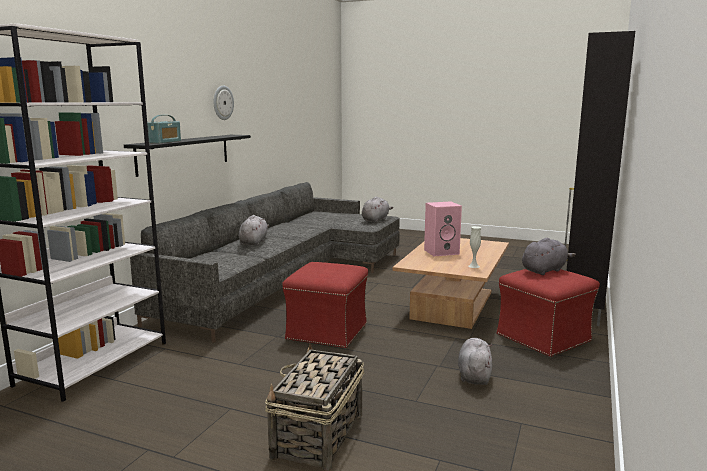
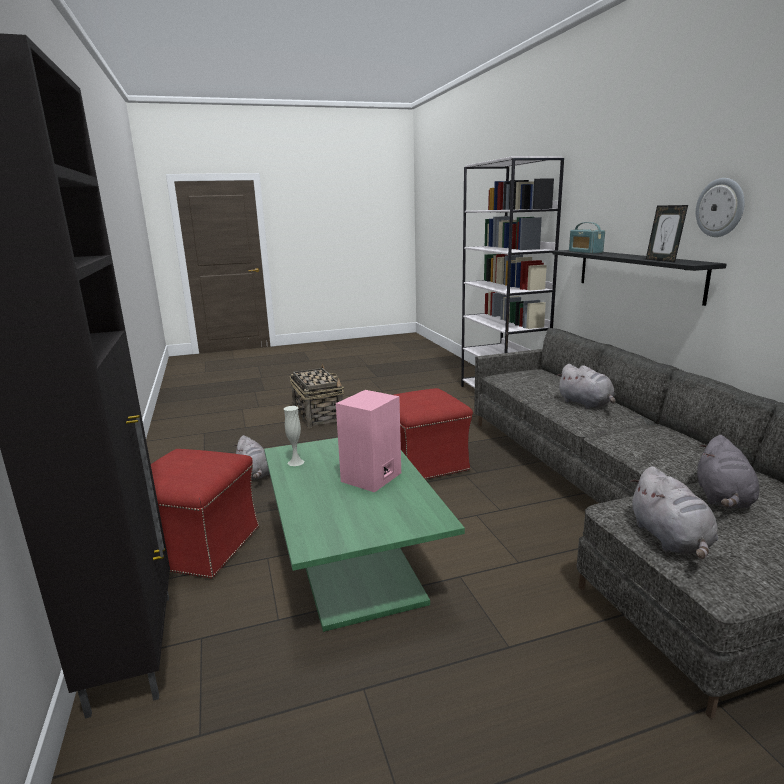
camera: 140 degrees right, 5 degrees up
brown coffee table [393,238,509,329] -> green coffee table [264,438,465,632]
grey plush toy [522,238,576,275] -> grey plush toy moved to [697,435,759,508]
none -> picture frame [646,205,688,262]

